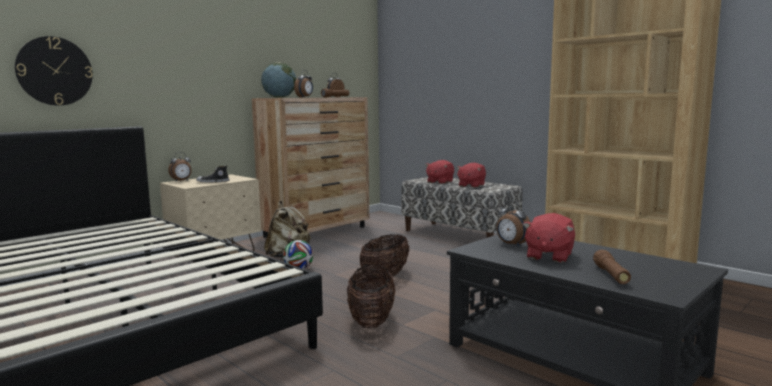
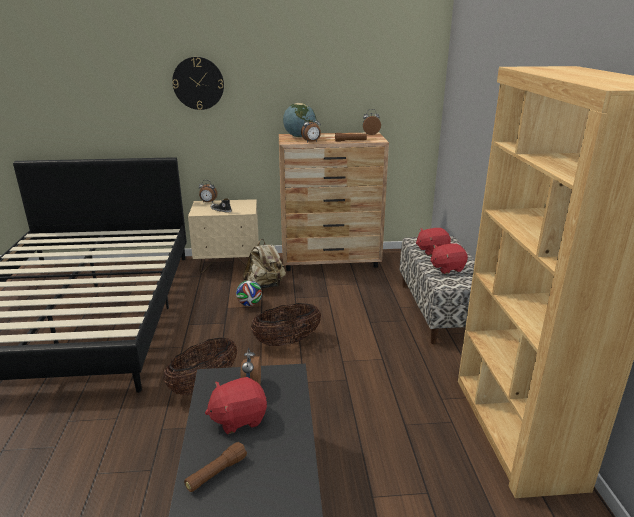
camera: 40 degrees right, 15 degrees up
wall clock [15,36,93,106] -> wall clock moved to [172,57,224,110]

